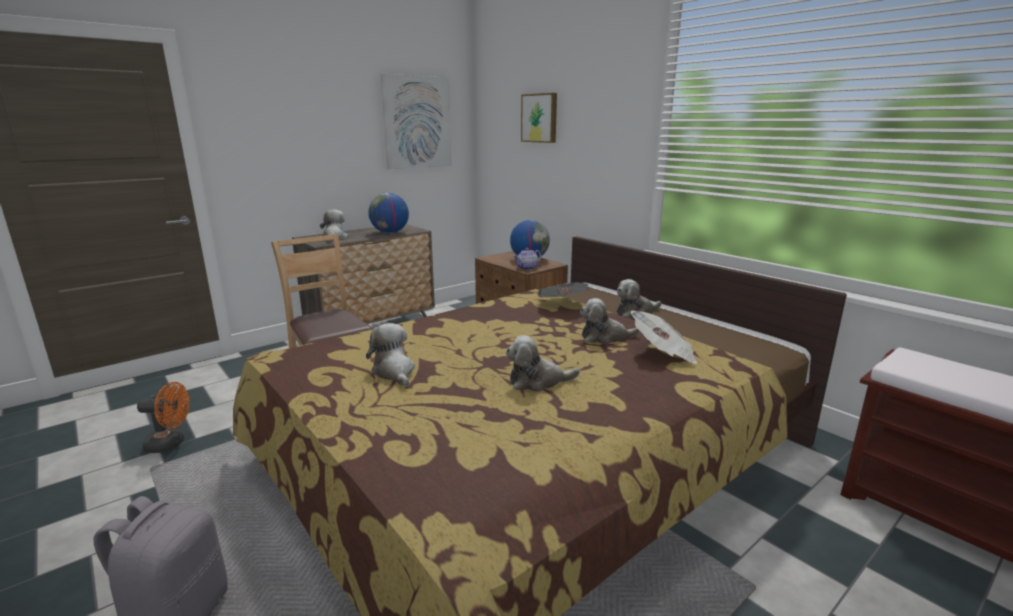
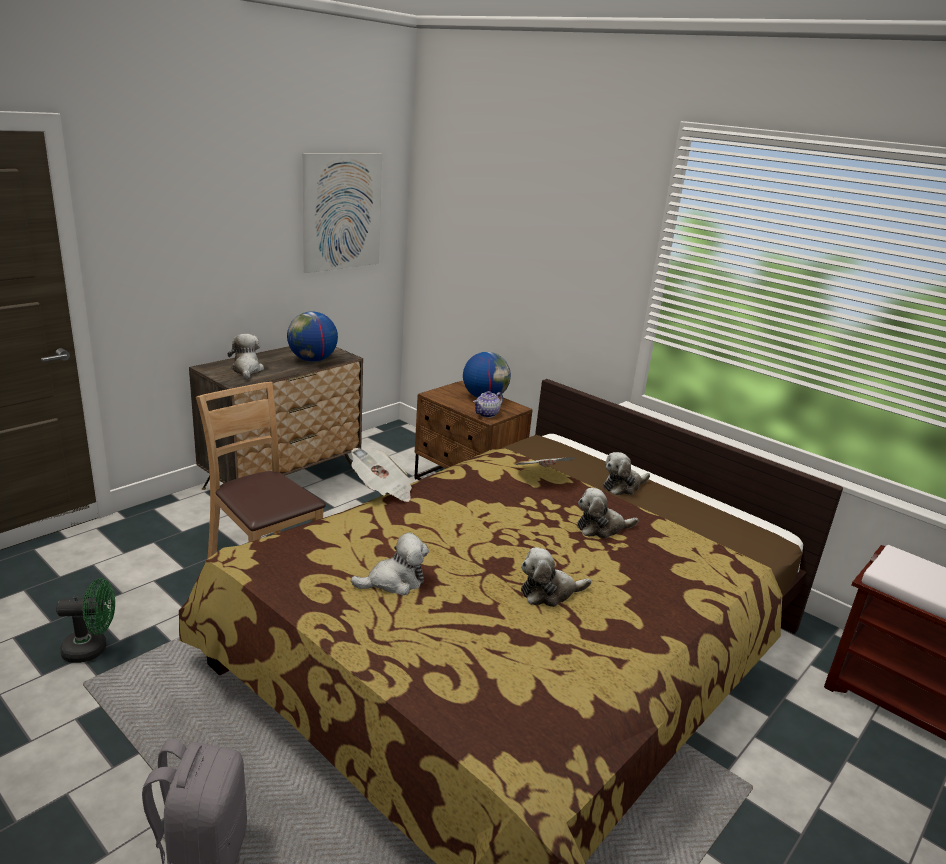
camera: 10 degrees left, 5 degrees up
orange fan [137,382,190,453] -> green fan [56,578,115,663]
plush toy [366,323,415,386] -> plush toy turned 105 degrees clockwise [351,532,429,596]
picture [521,93,557,143] -> none
newspaper [631,310,698,364] -> newspaper moved to [351,448,413,502]

